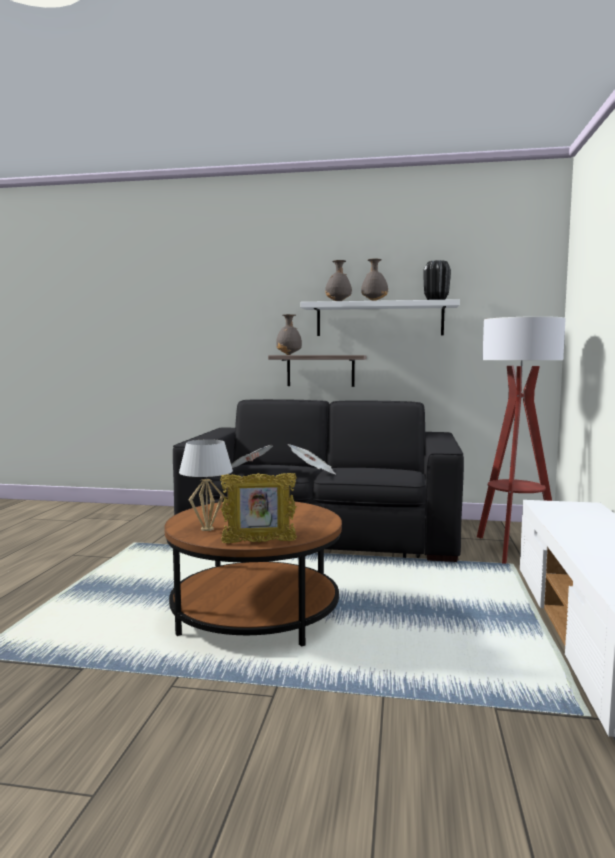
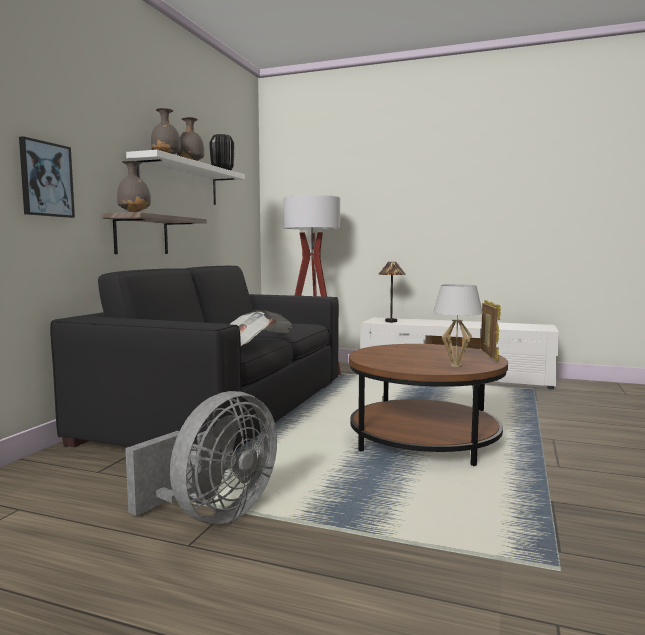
camera: 80 degrees left, 0 degrees up
none -> picture [19,136,75,218]
none -> grey fan [125,391,277,524]
none -> table lamp [378,262,406,322]

